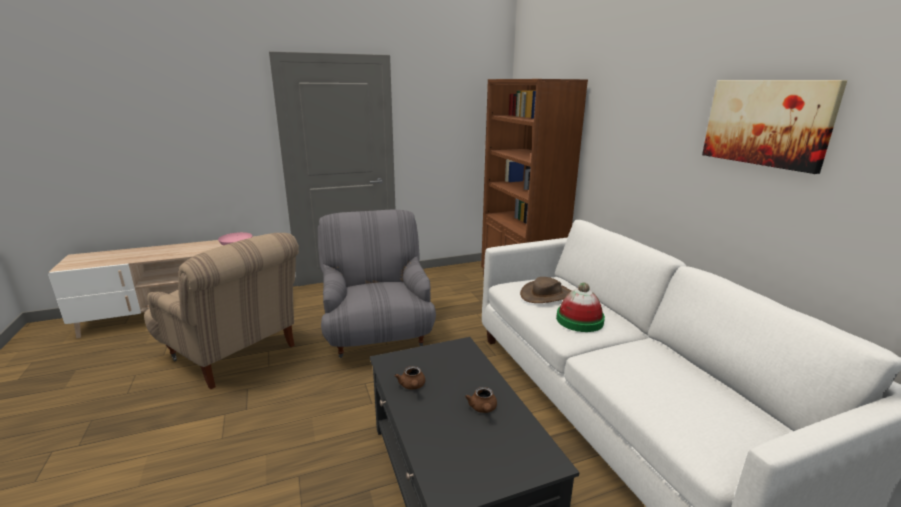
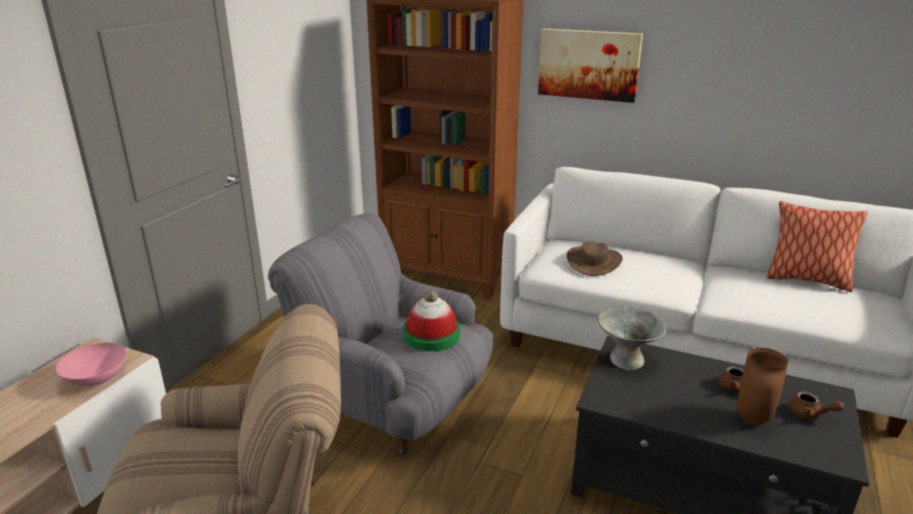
camera: 45 degrees left, 5 degrees up
brown teapot [395,366,425,390] -> brown teapot moved to [788,391,844,420]
hat [556,283,605,332] -> hat moved to [403,290,460,351]
picture [702,80,847,174] -> picture moved to [538,28,643,103]
none -> grey bowl [598,307,666,370]
none -> brown vase [736,348,788,425]
none -> pillow [766,201,868,292]

